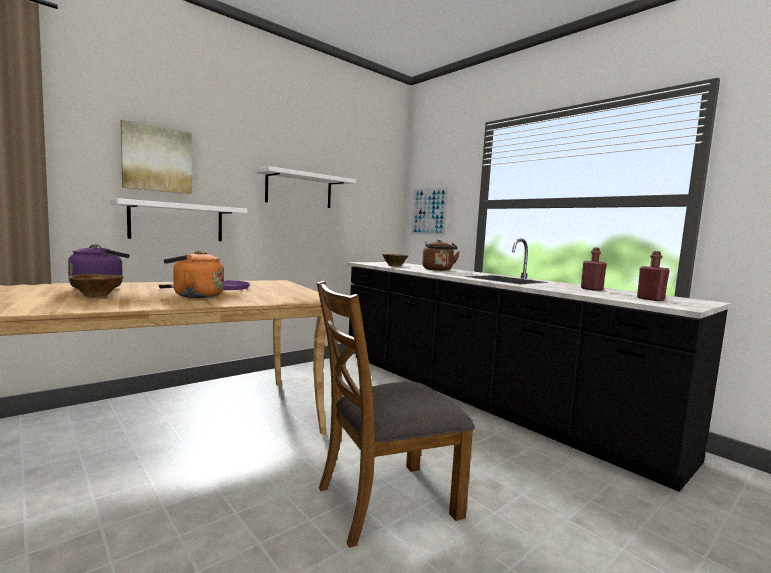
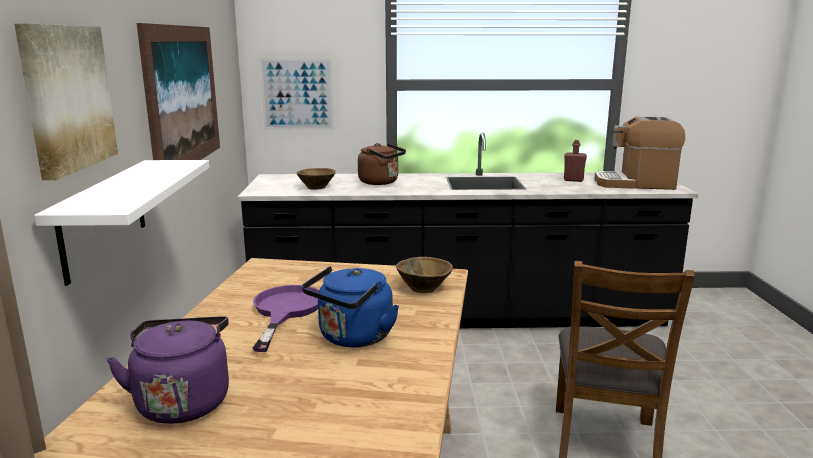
camera: 50 degrees left, 10 degrees up
brown bowl [69,274,124,297] -> brown bowl moved to [396,257,453,293]
orange kettle [164,251,224,298] -> blue kettle [302,266,399,347]
white shelf [254,166,356,208] -> picture [137,23,220,160]
red bottle [637,251,670,301] -> coffee machine [594,117,685,190]

